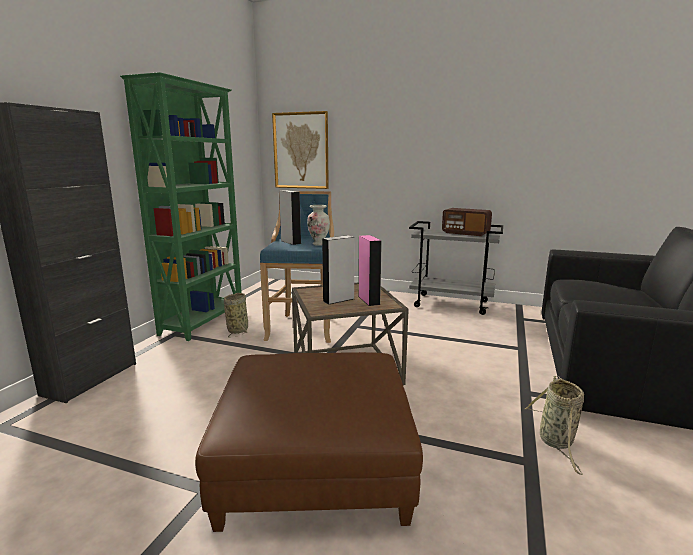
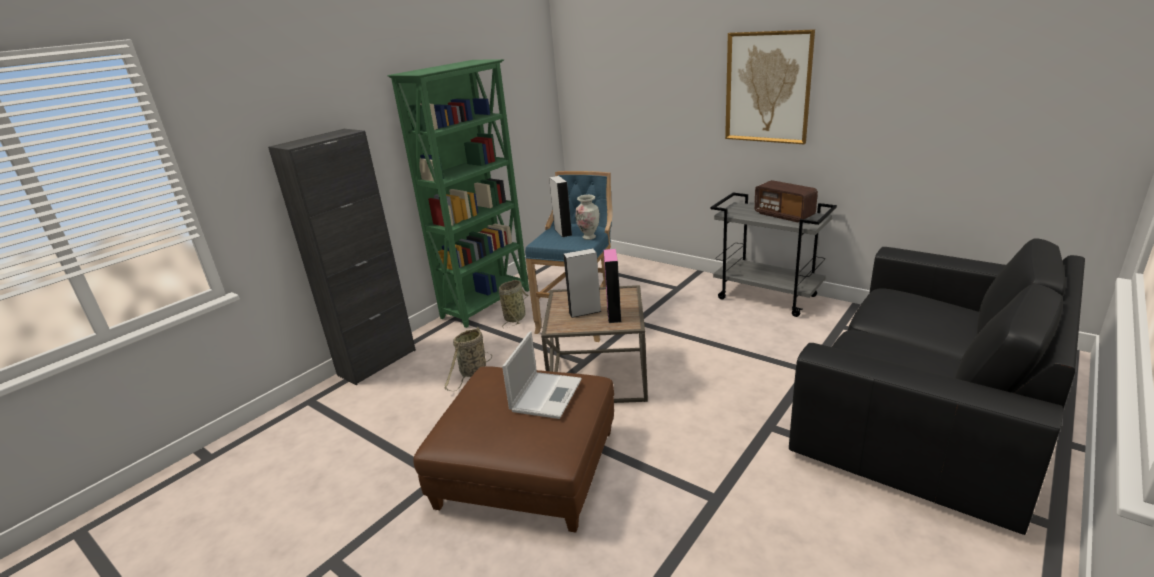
camera: 20 degrees right, 10 degrees up
picture [272,111,329,189] -> picture moved to [725,29,815,144]
basket [525,376,584,475] -> basket moved to [444,327,492,391]
none -> laptop [502,331,582,419]

